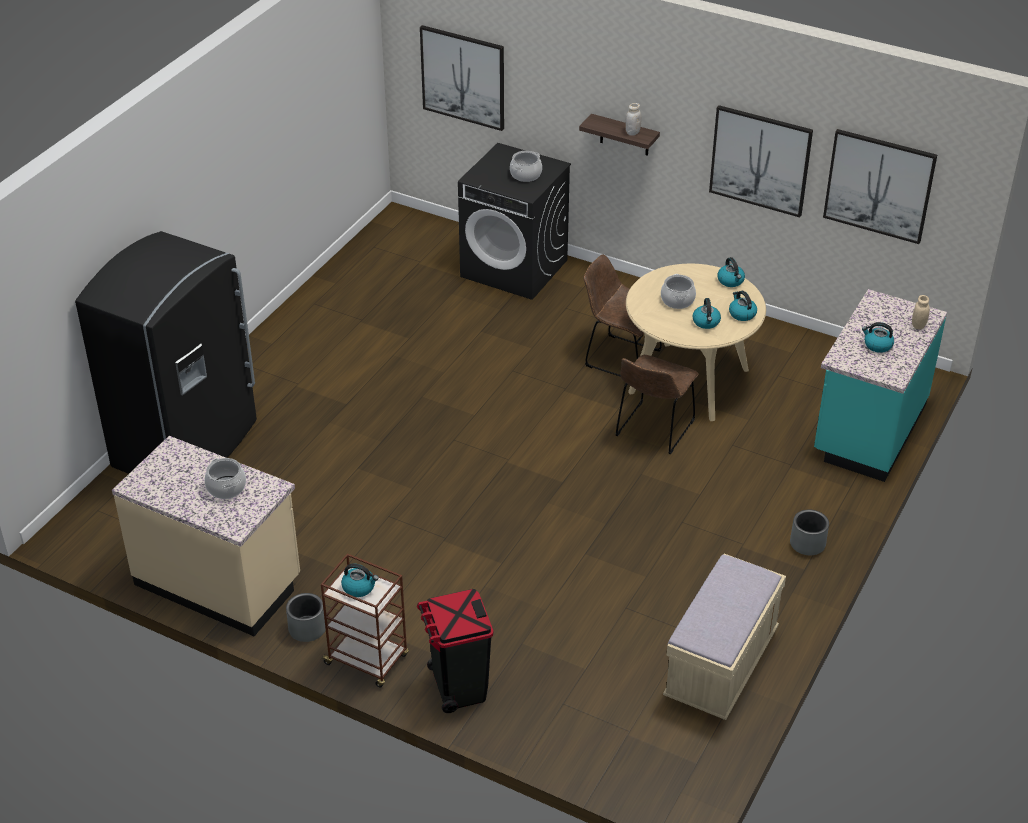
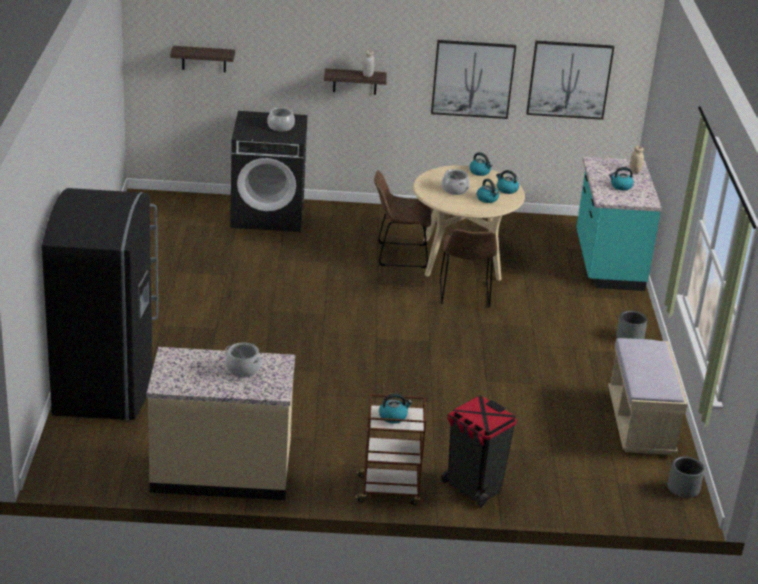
camera: 30 degrees left, 10 degrees down
grey planter [286,593,326,642] -> grey planter moved to [668,456,705,498]
picture [420,25,504,131] -> shelf [170,46,235,72]

